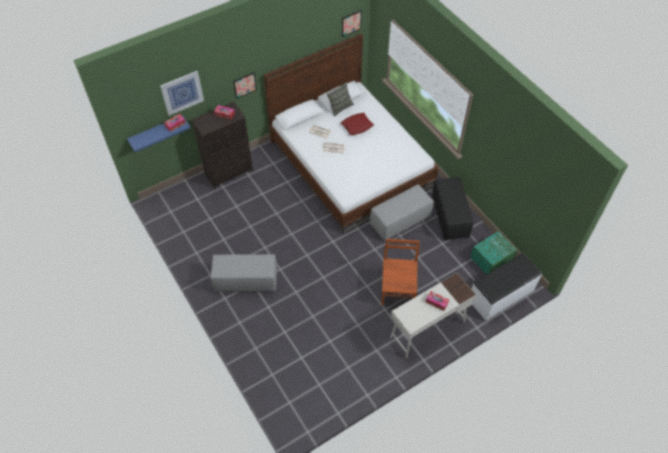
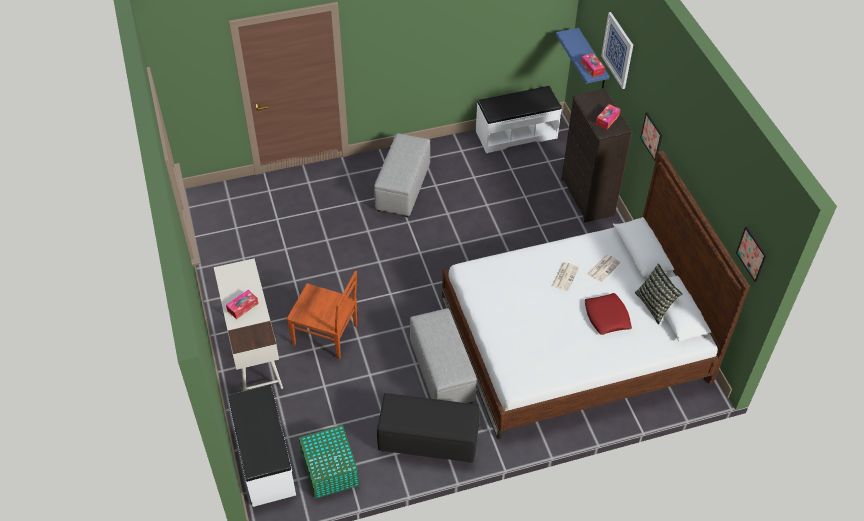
camera: 105 degrees right, 5 degrees down
none -> white bench [476,86,562,153]

